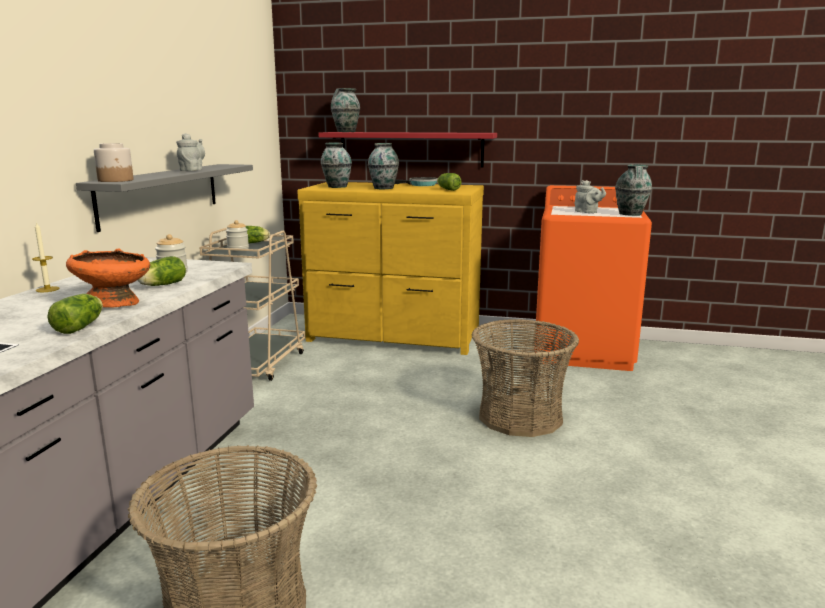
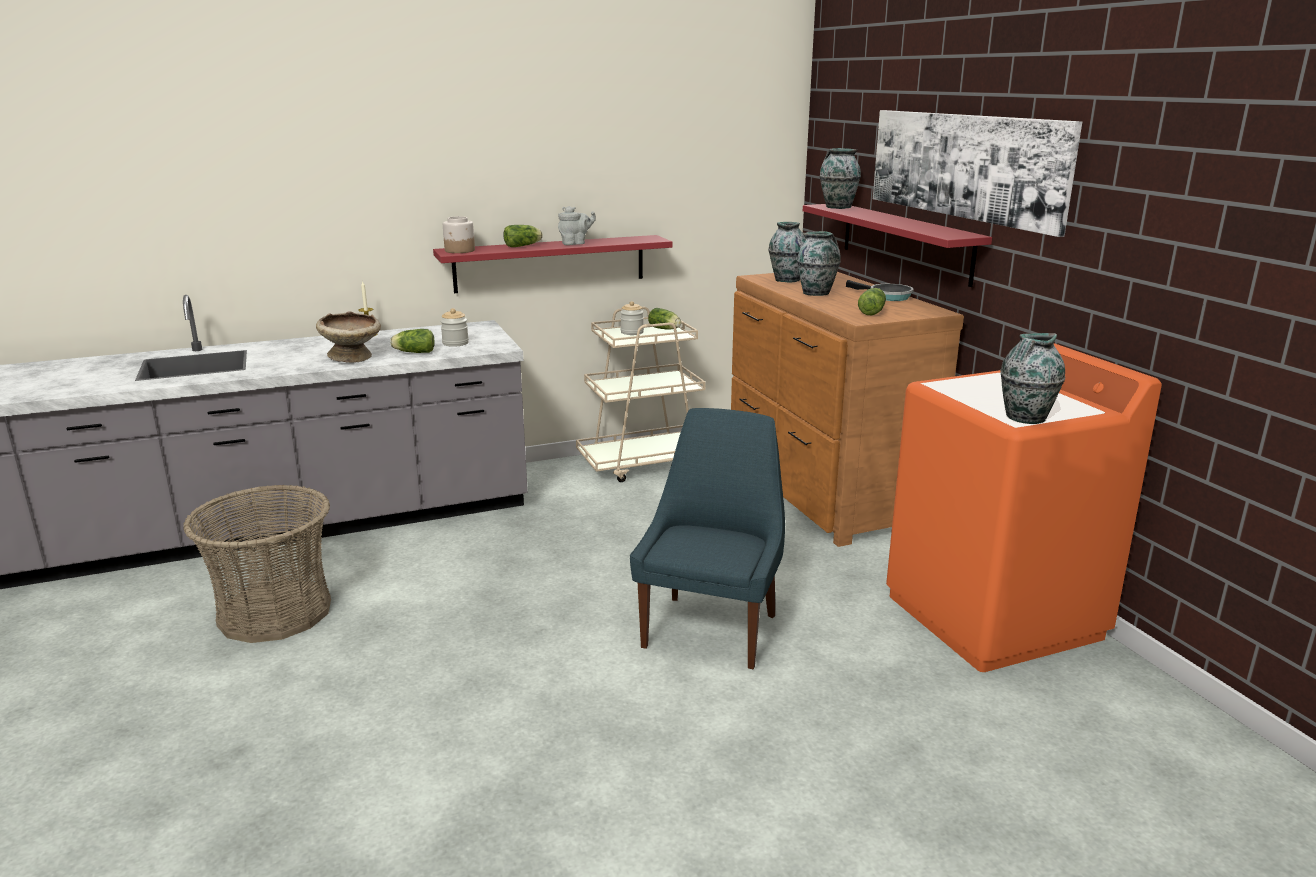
camera: 55 degrees right, 5 degrees up
lettuce [47,294,103,334] -> lettuce moved to [503,225,543,247]
orange bowl [66,248,150,307] -> beige bowl [316,311,381,363]
grey shelf [76,164,253,232] -> red shelf [433,235,673,293]
yellow dresser [297,182,484,355] -> brown dresser [731,272,964,547]
basket [471,319,579,437] -> blue chair [630,408,785,669]
grey teapot [575,180,606,213] -> none
none -> picture [873,110,1082,237]

